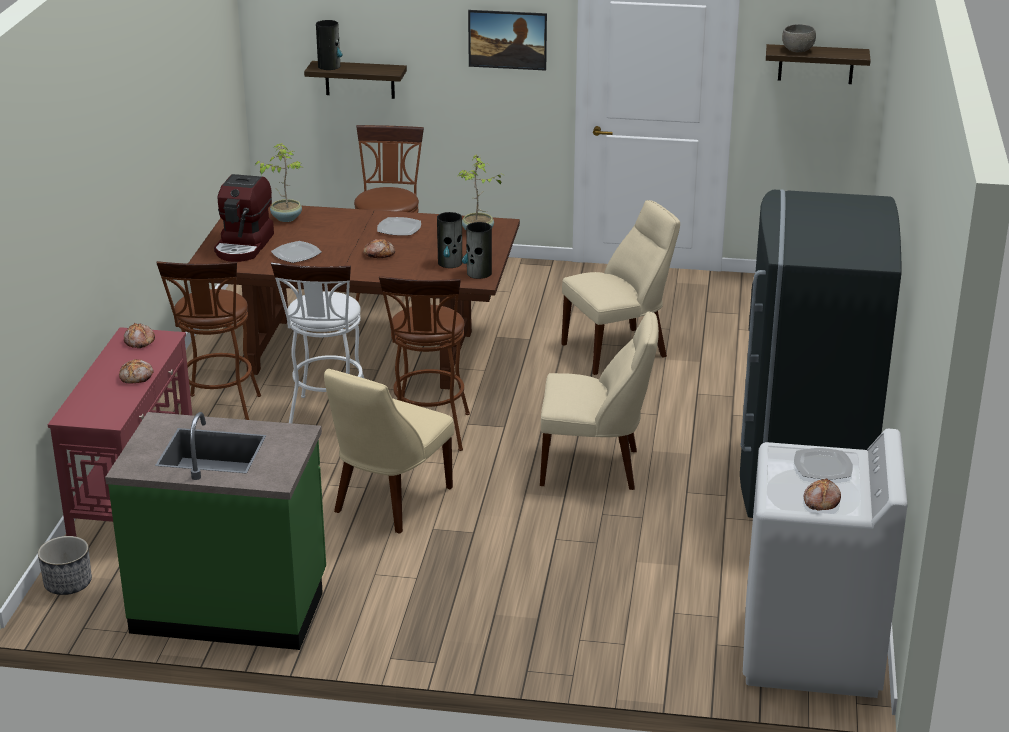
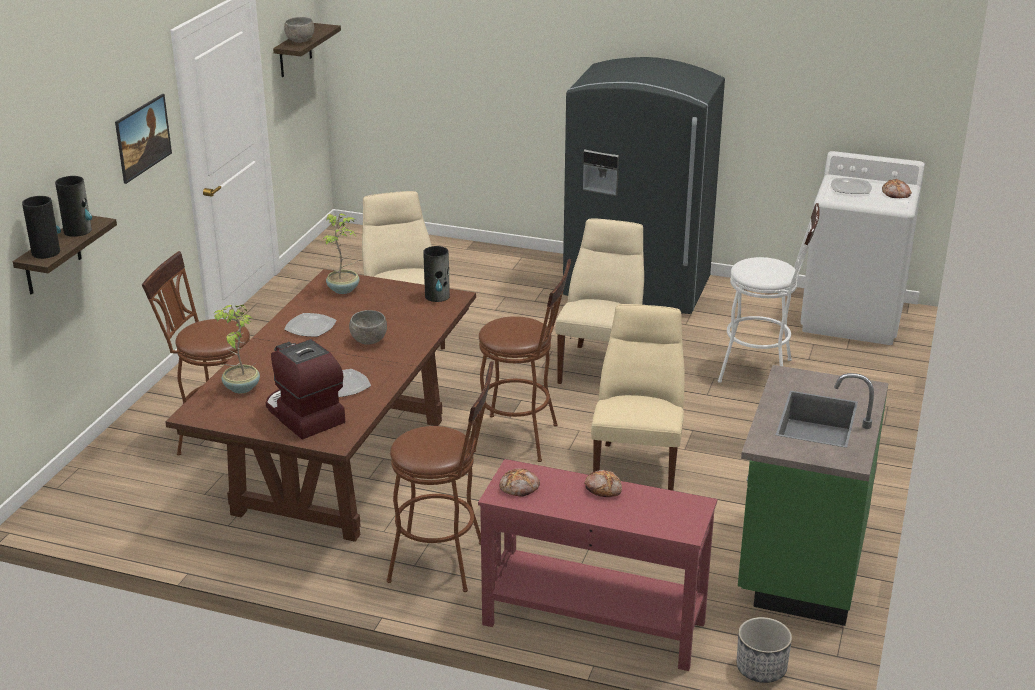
camera: 80 degrees left, 0 degrees up
coffee machine [214,174,274,262] -> coffee machine turned 150 degrees counterclockwise [266,339,345,440]
white stool [271,262,365,423] -> white stool moved to [718,203,820,383]
beige chair [324,369,454,534] -> beige chair turned 120 degrees counterclockwise [591,304,685,491]
bread [363,239,395,258] -> grey bowl [349,310,387,345]
vase [437,212,462,268] -> vase moved to [55,176,92,237]

